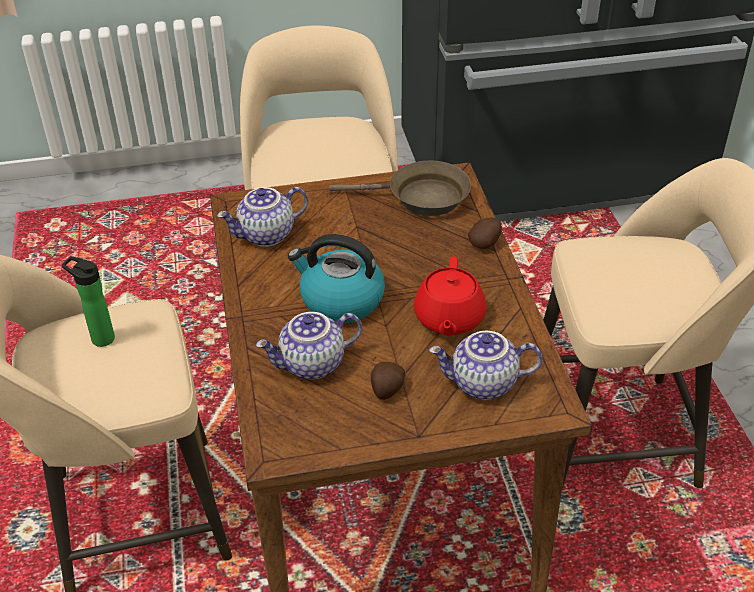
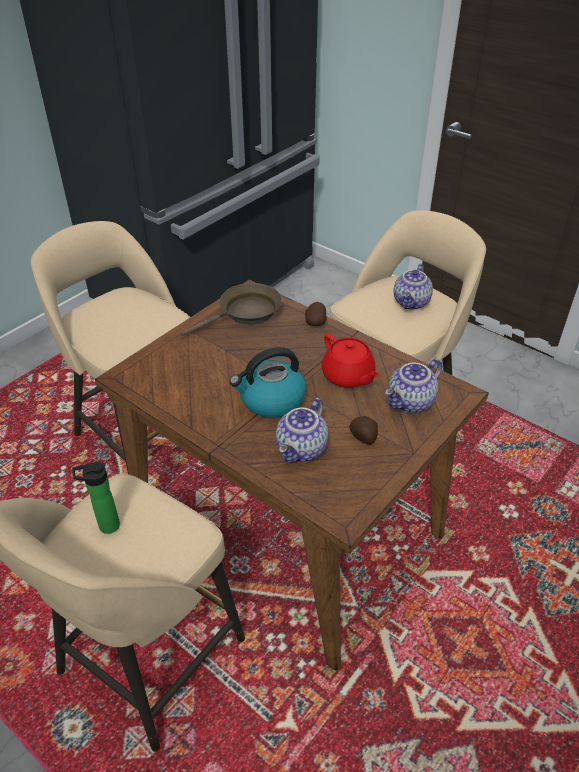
camera: 40 degrees left, 0 degrees up
teapot [217,187,308,247] -> teapot moved to [394,264,433,310]

